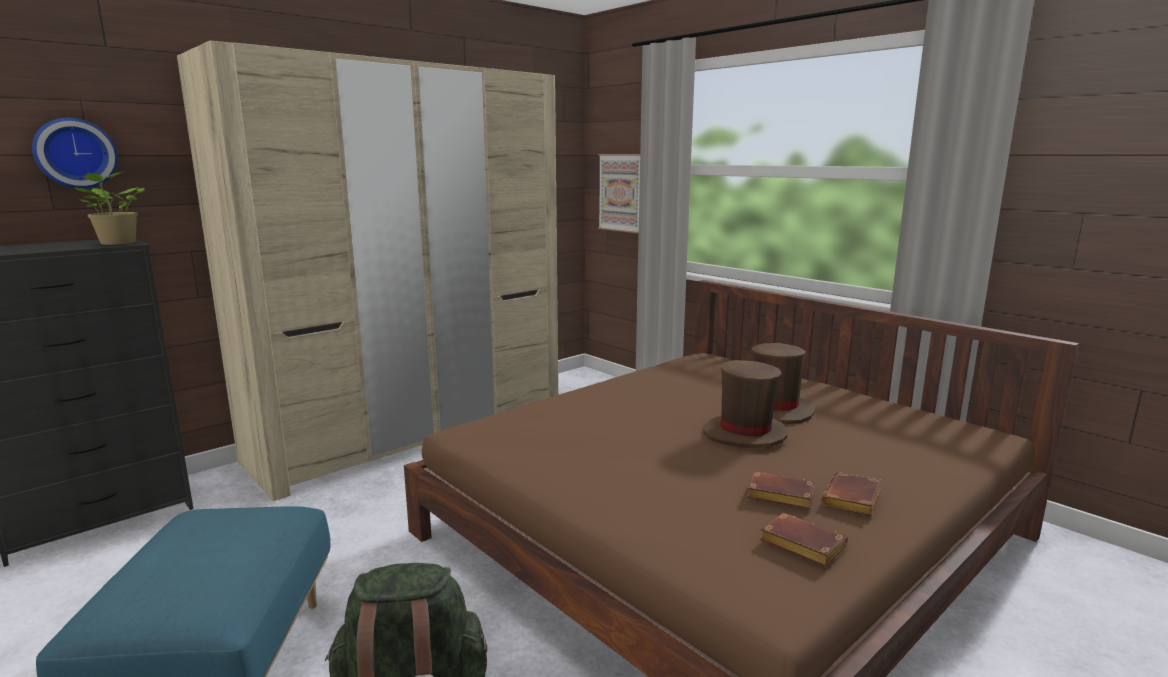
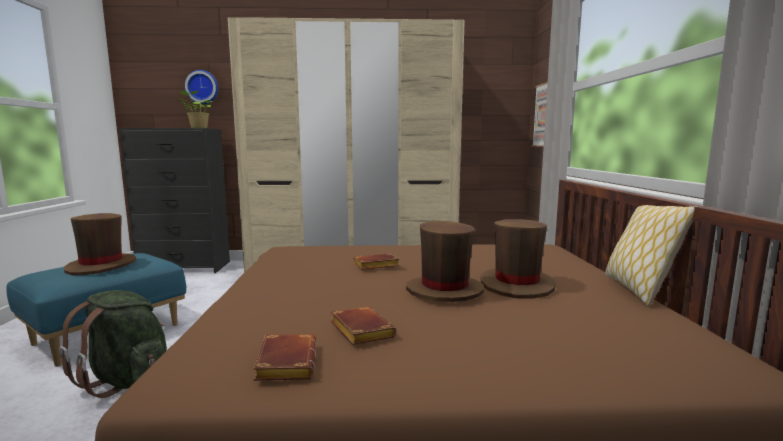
camera: 40 degrees right, 5 degrees down
brown book [821,472,882,516] -> brown book moved to [353,254,400,270]
none -> brown hat [64,213,136,275]
none -> pillow [605,205,699,306]

